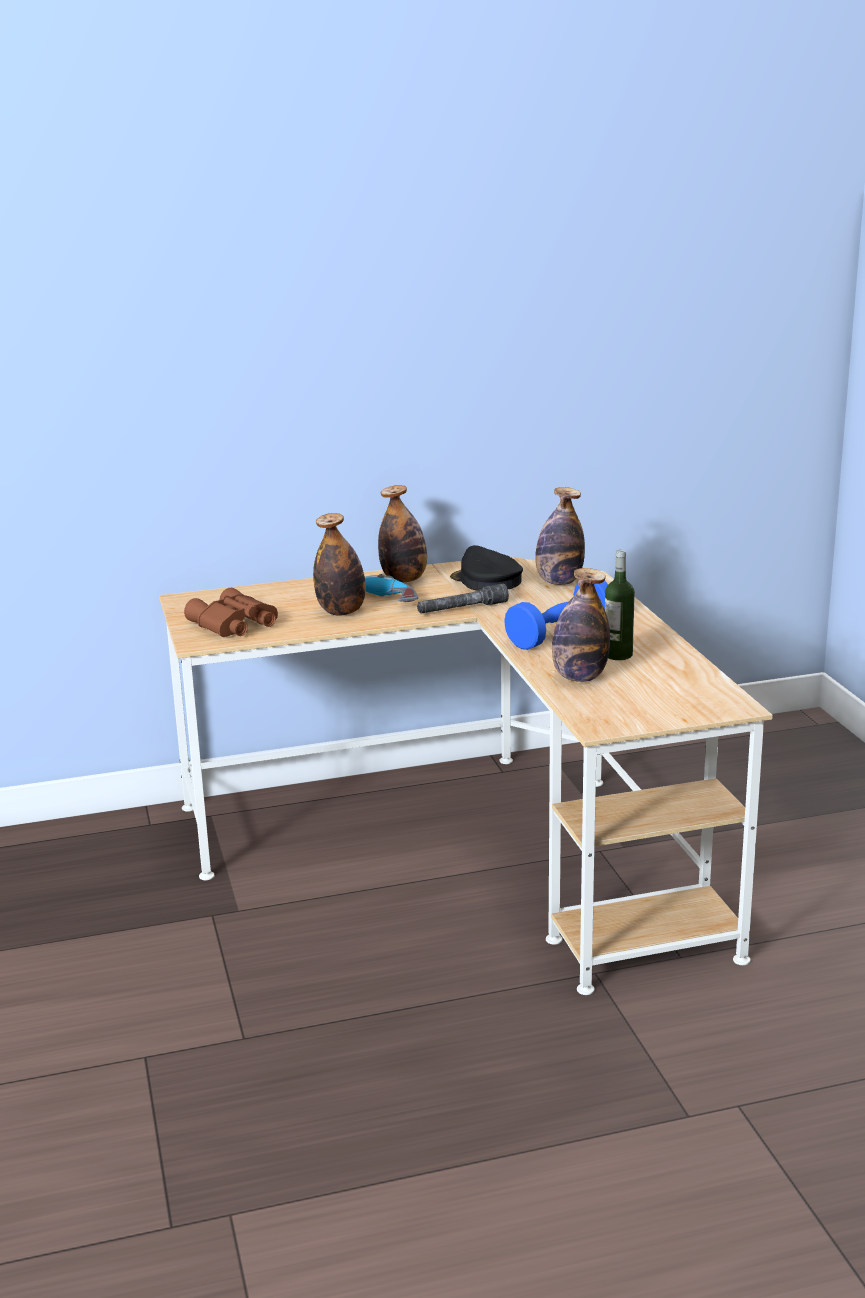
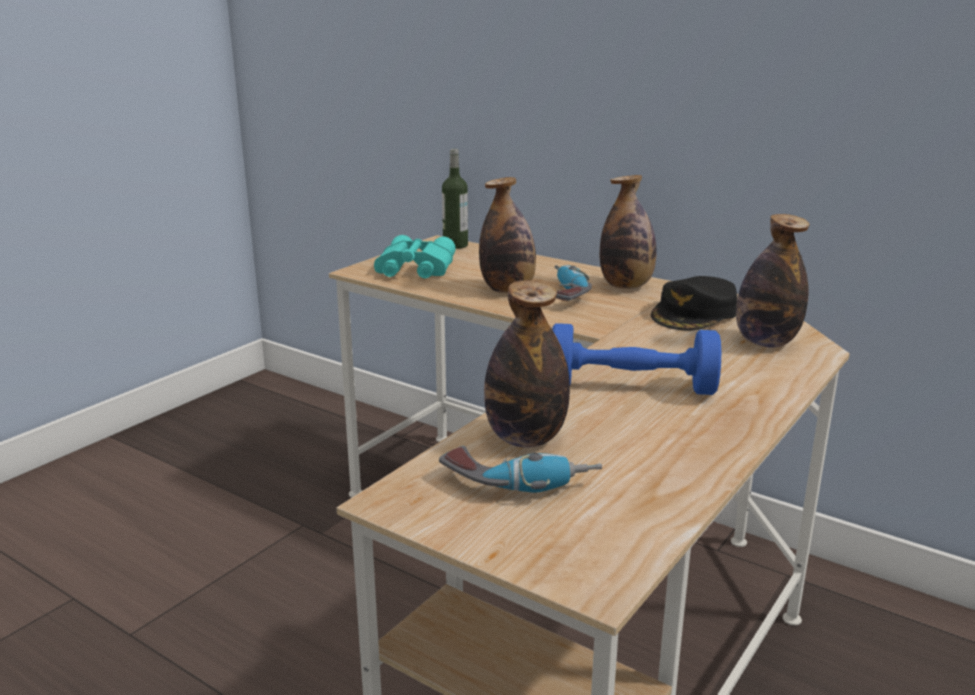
camera: 50 degrees right, 0 degrees up
brown binoculars [184,588,278,637] -> turquoise binoculars [374,235,456,278]
grey flashlight [417,583,509,614] -> none
black cap [450,545,523,591] -> black cap turned 150 degrees counterclockwise [651,276,737,330]
bottle [605,550,635,660] -> bottle moved to [442,149,468,249]
none -> power drill [439,446,602,493]

